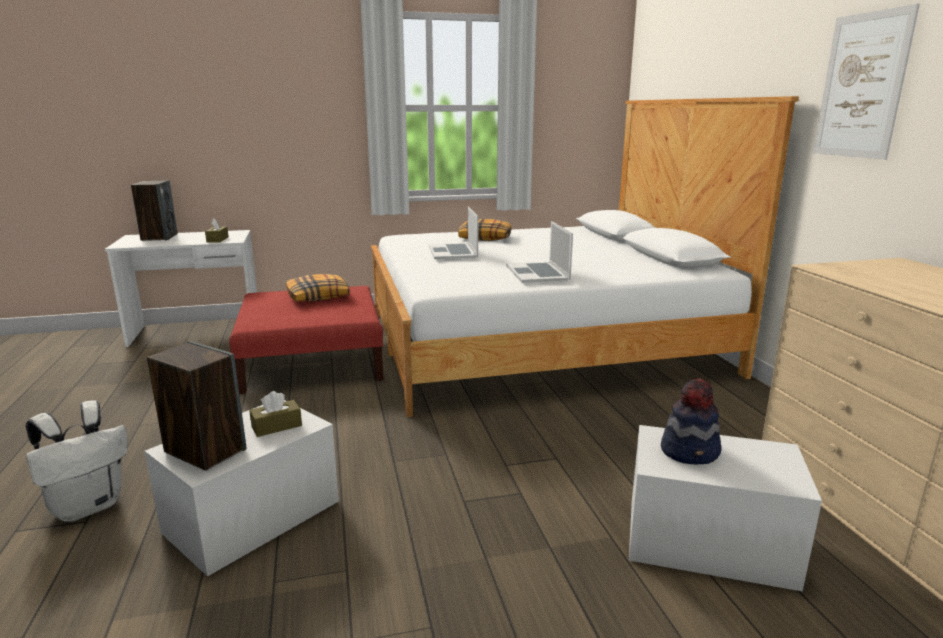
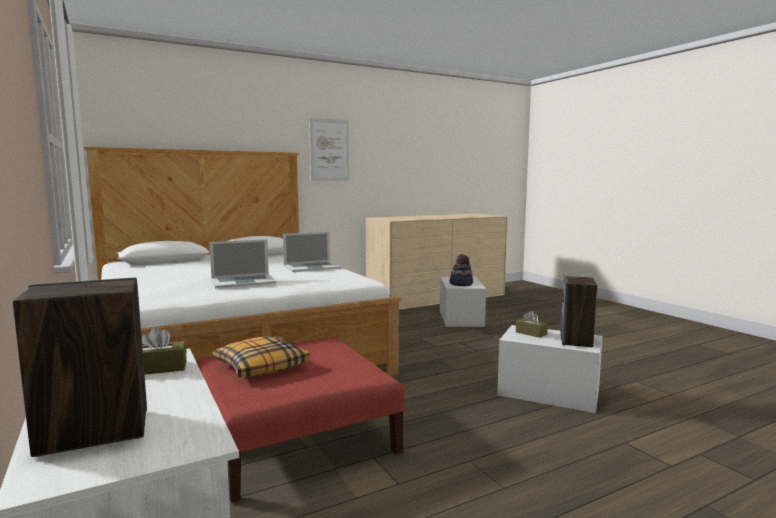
camera: 105 degrees left, 10 degrees down
white backpack [26,400,128,522] -> none
pillow [458,219,511,241] -> none

